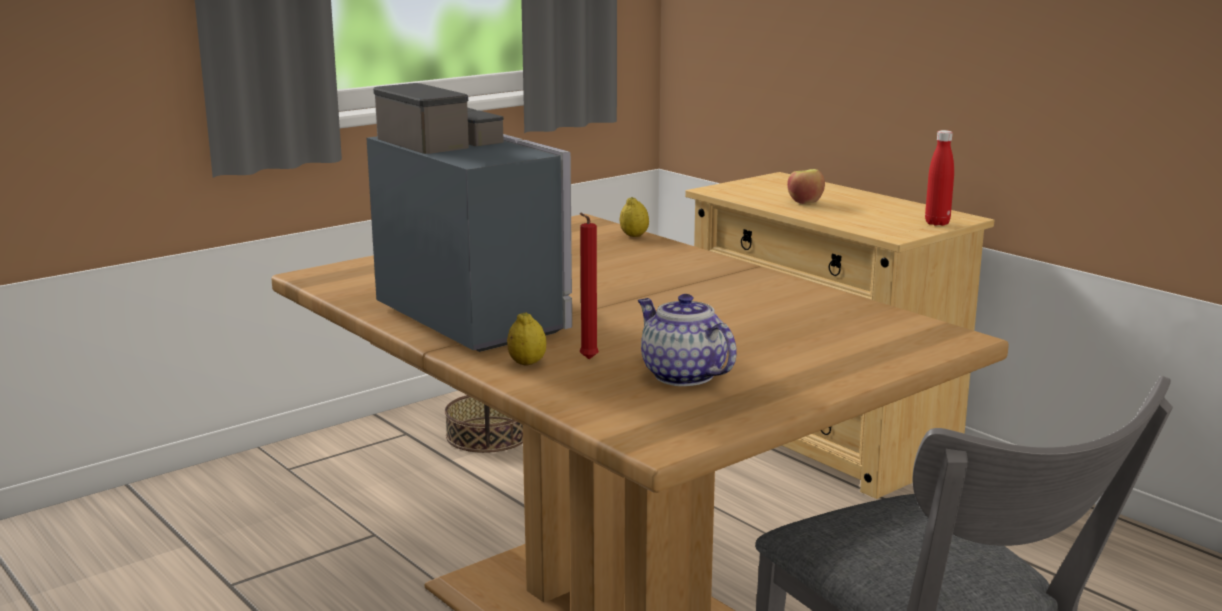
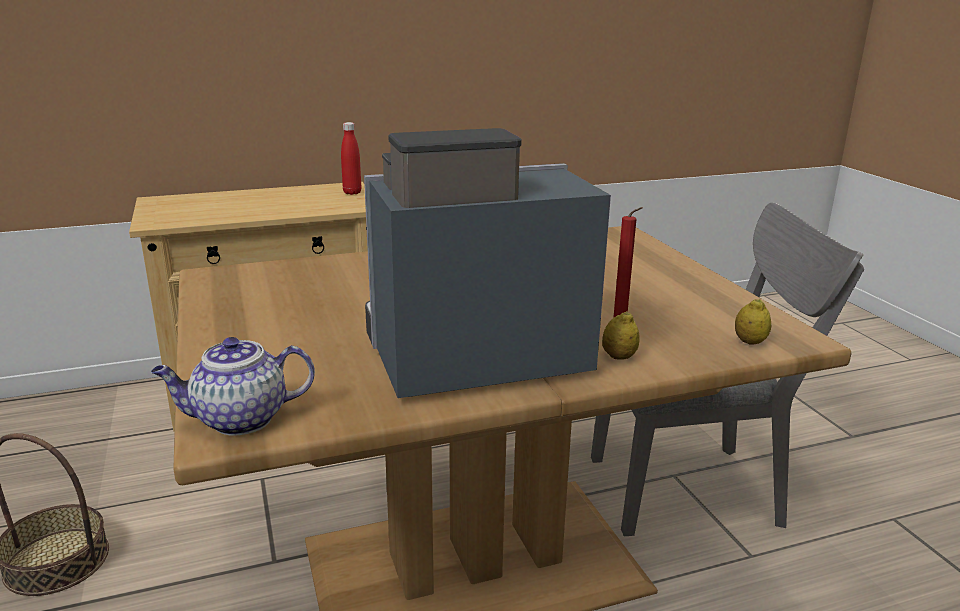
camera: 70 degrees left, 5 degrees up
lemon [620,197,649,237] -> lemon moved to [735,299,771,345]
teapot [638,294,737,386] -> teapot moved to [151,337,315,436]
apple [787,169,825,204] -> none

